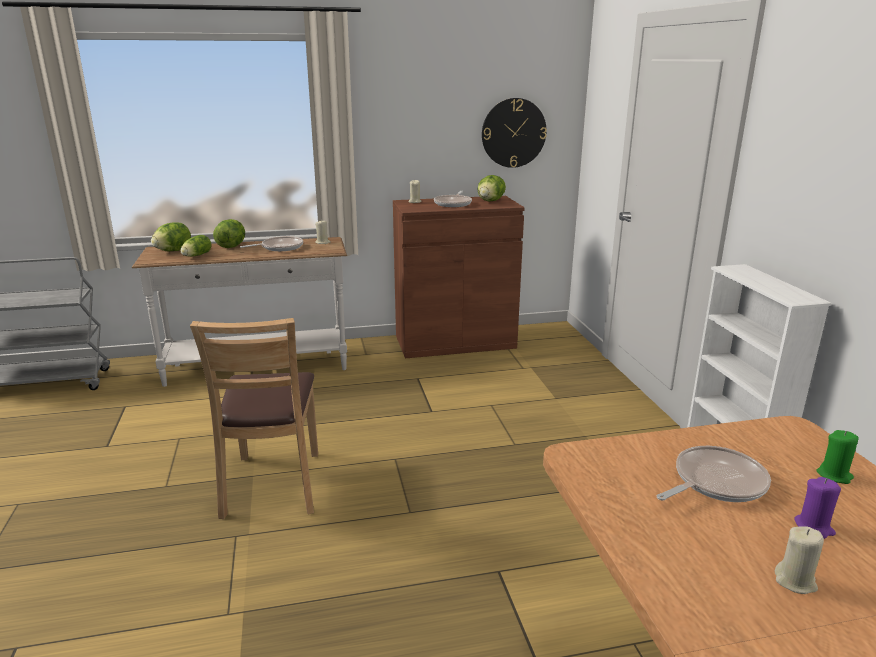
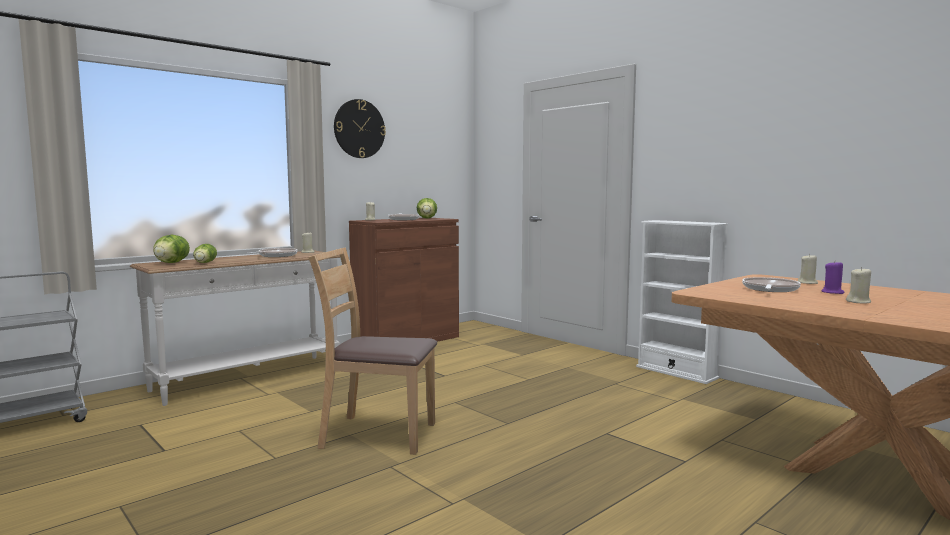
camera: 30 degrees left, 15 degrees down
brown chair [190,318,318,519] -> brown chair turned 135 degrees clockwise [308,248,437,455]
lettuce [213,219,245,248] -> none
wall clock [482,98,547,168] -> wall clock moved to [334,99,386,158]
green candle [817,430,859,484] -> beige candle [798,254,818,284]

